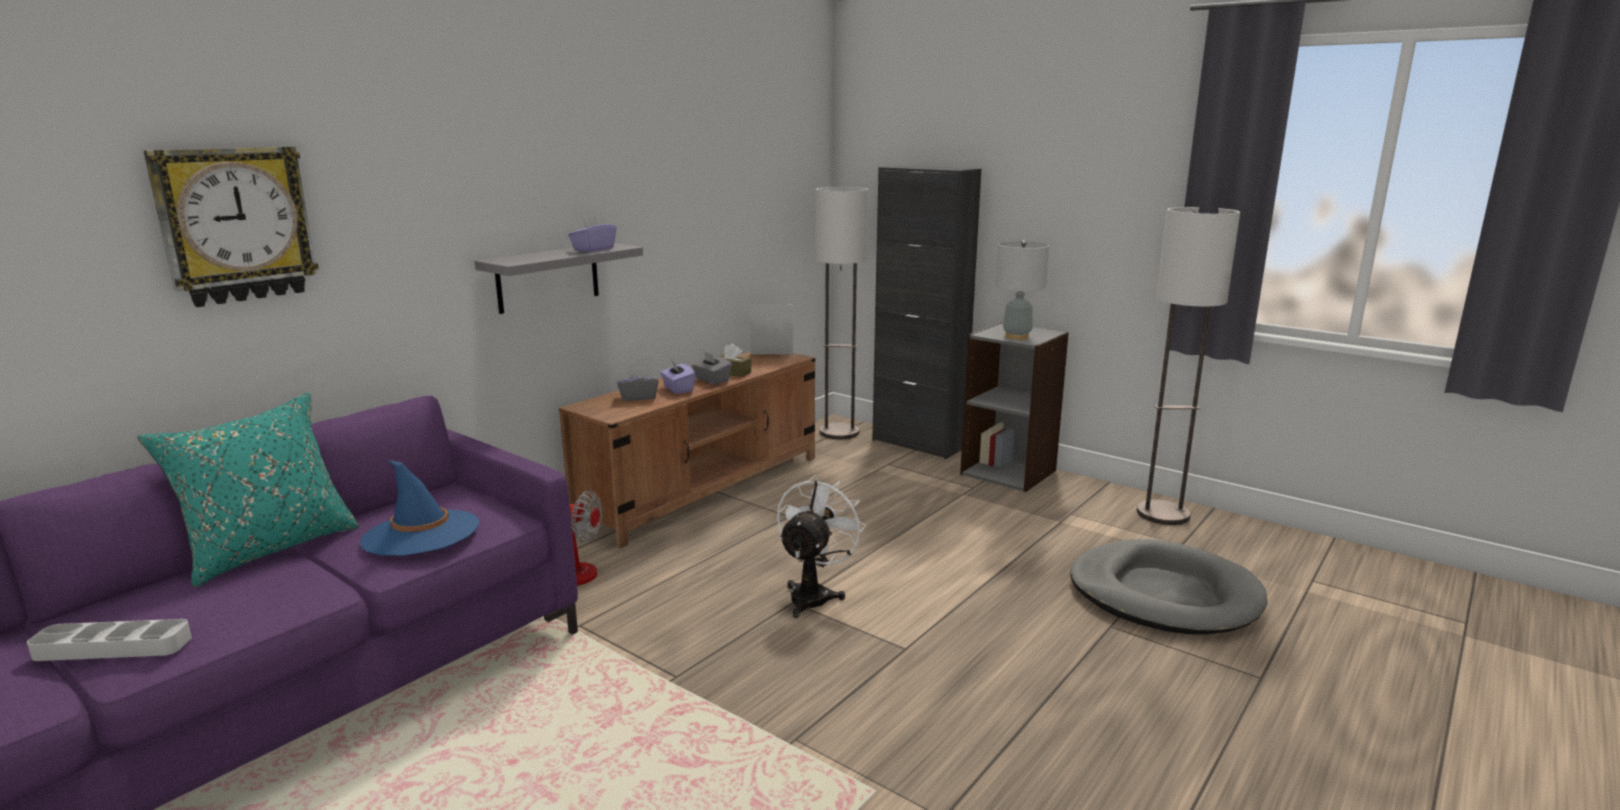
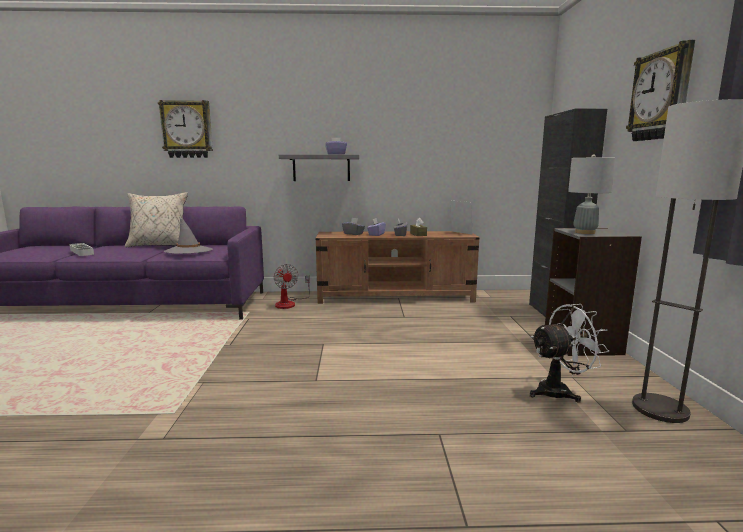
camera: 50 degrees right, 5 degrees down
turquoise pillow [138,392,359,587] -> beige pillow [125,192,188,248]
blue hat [360,460,479,556] -> grey hat [164,217,213,254]
white fan [777,475,866,618] -> white fan moved to [530,304,609,403]
floor lamp [816,187,868,439] -> none
grey dog bed [1070,539,1268,634] -> none
none -> wall clock [626,40,695,141]

